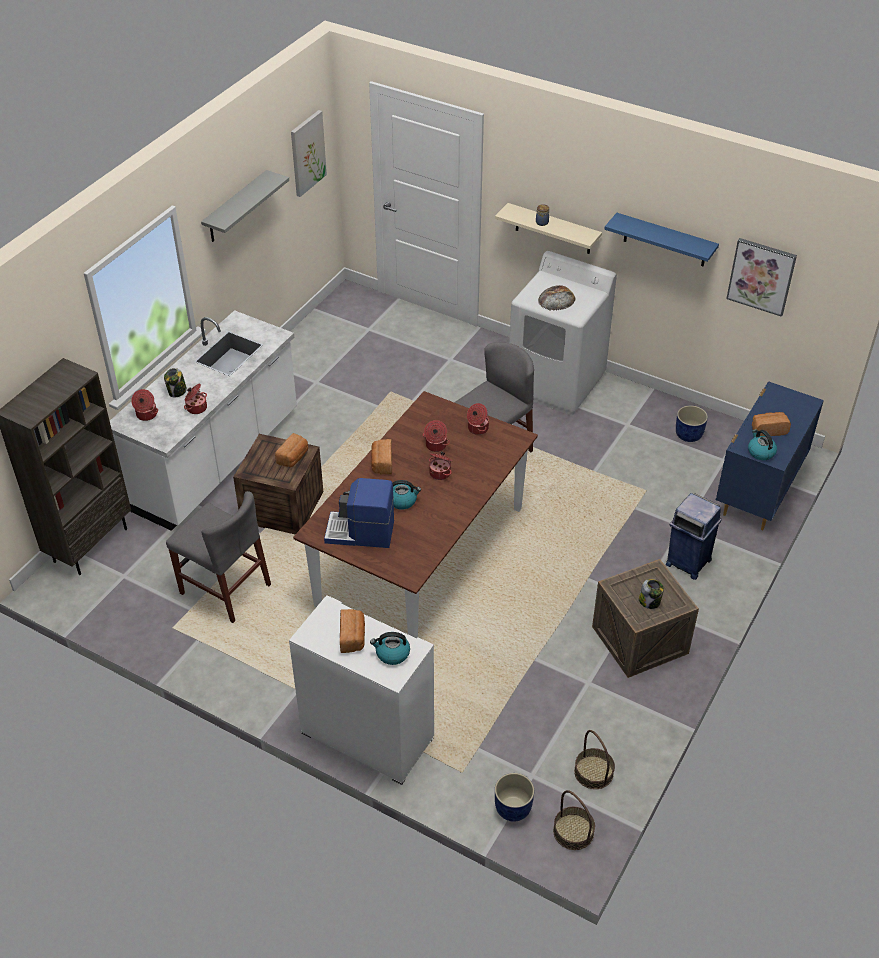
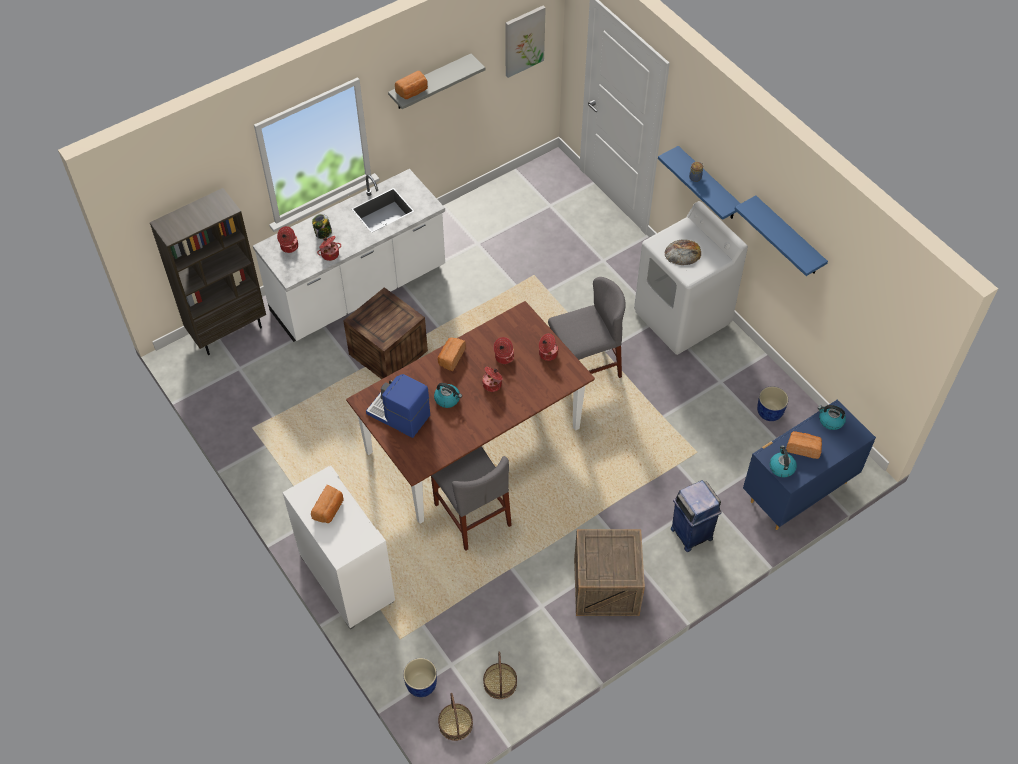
camera: 25 degrees right, 10 degrees up
grey chair [166,491,271,623] -> grey chair moved to [431,446,512,551]
bread [275,433,308,467] -> bread moved to [395,71,428,99]
kettle [370,632,410,665] -> kettle moved to [818,405,846,430]
beige shelf [495,203,602,254] -> blue shelf [658,146,741,220]
jar [639,579,664,609] -> none
picture [726,238,797,317] -> none

